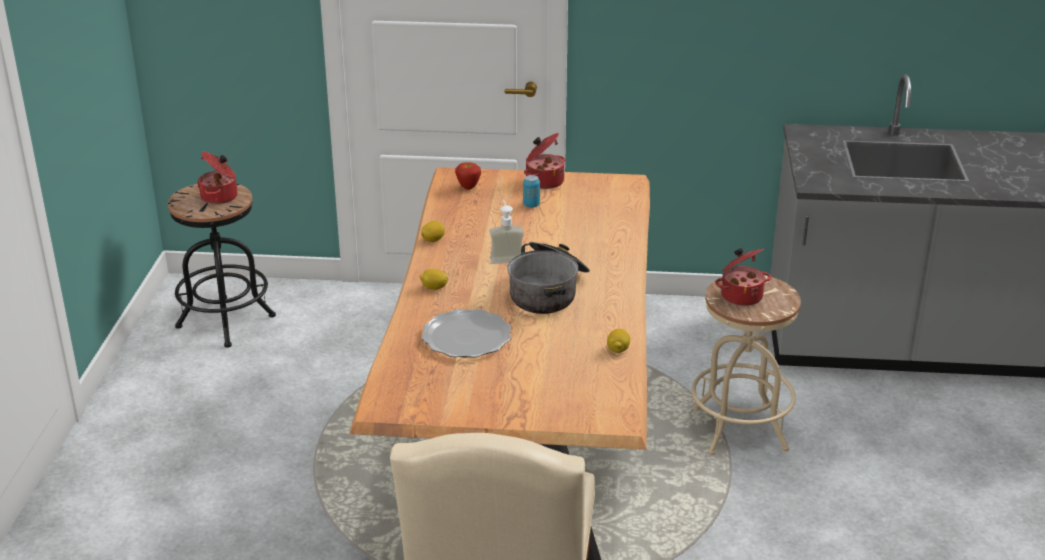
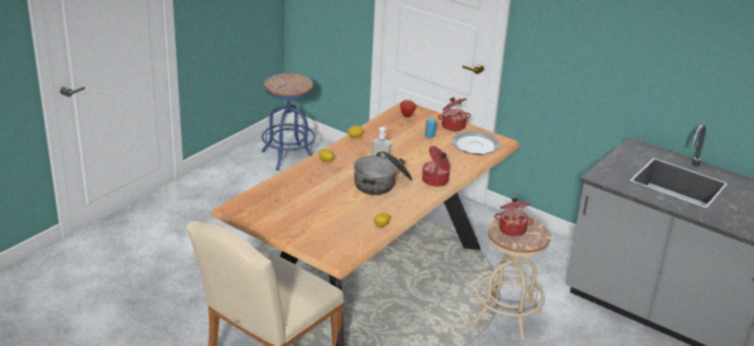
camera: 30 degrees right, 0 degrees up
black stool [168,183,276,348] -> blue stool [261,73,316,170]
cooking pot [197,151,237,204] -> cooking pot moved to [422,146,450,187]
plate [421,309,511,357] -> plate moved to [452,131,500,155]

